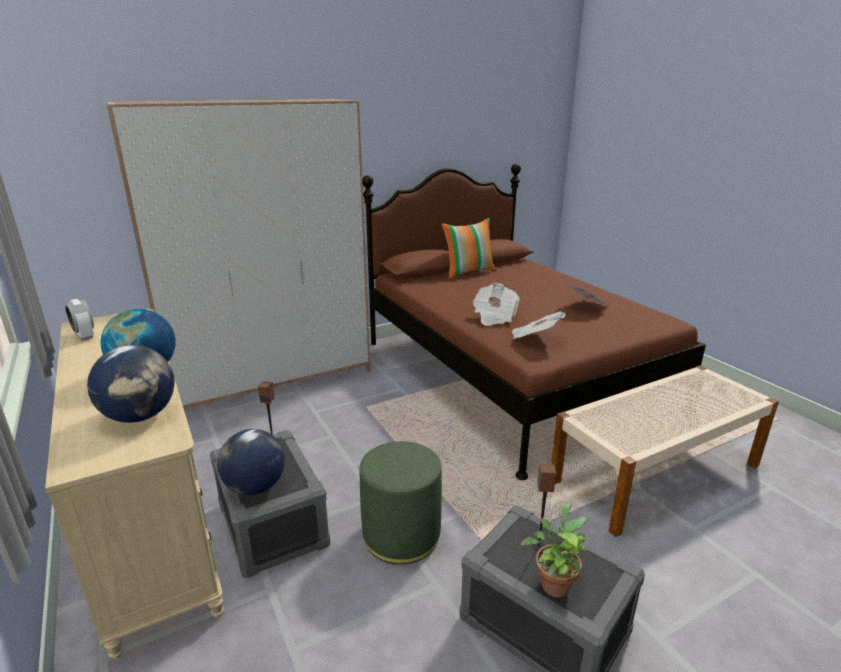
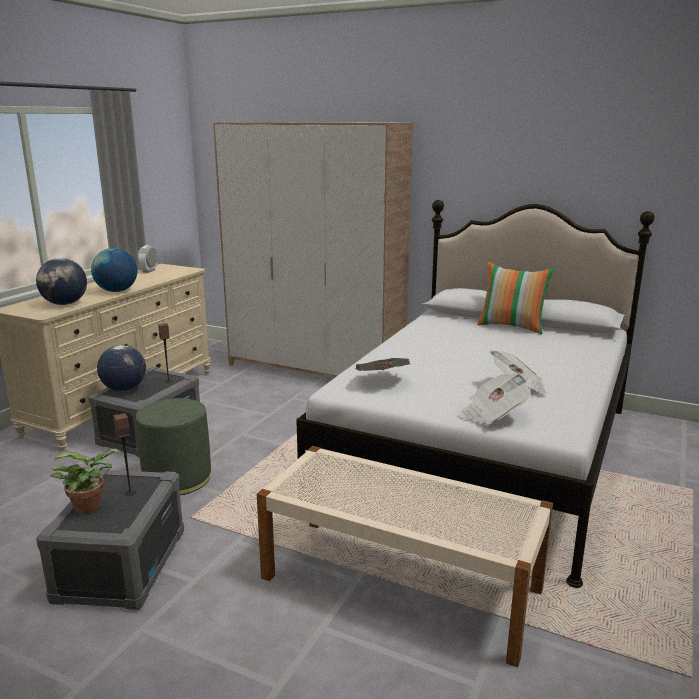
camera: 55 degrees right, 5 degrees down
brown bed [362,164,706,480] -> white bed [296,200,655,588]
newspaper [473,283,520,326] -> newspaper moved to [459,374,531,425]

